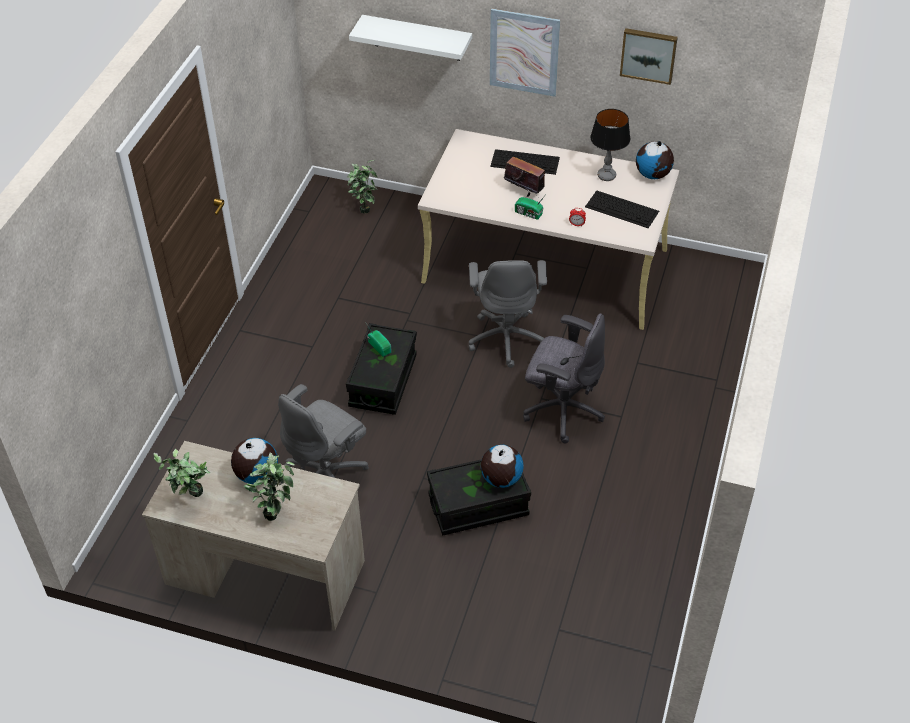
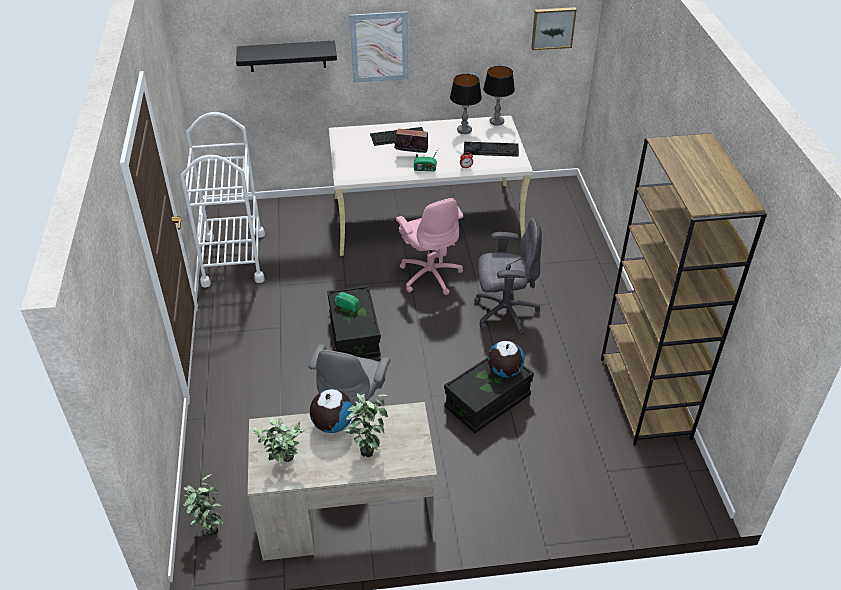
camera: 25 degrees left, 5 degrees down
potted plant [347,160,378,213] -> potted plant moved to [183,474,223,537]
white shelf [349,15,472,61] -> black shelf [236,41,337,72]
grey office chair [468,260,547,368] -> pink office chair [396,198,464,295]
picture [620,28,678,85] -> picture moved to [531,7,577,50]
globe [636,141,674,179] -> table lamp [483,66,515,126]
none -> white cart [180,112,265,288]
none -> brown bookcase [601,133,767,446]

